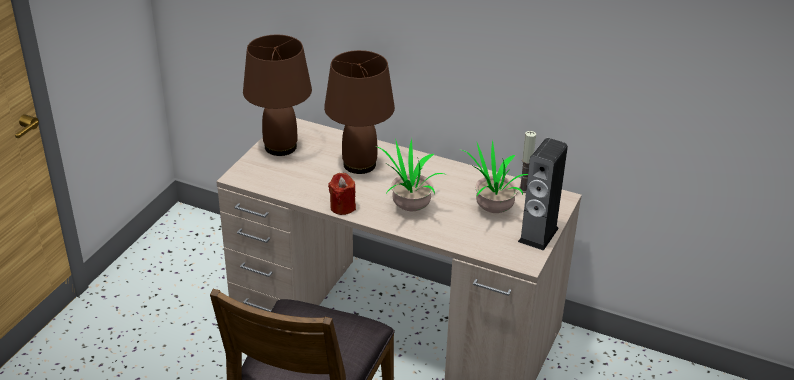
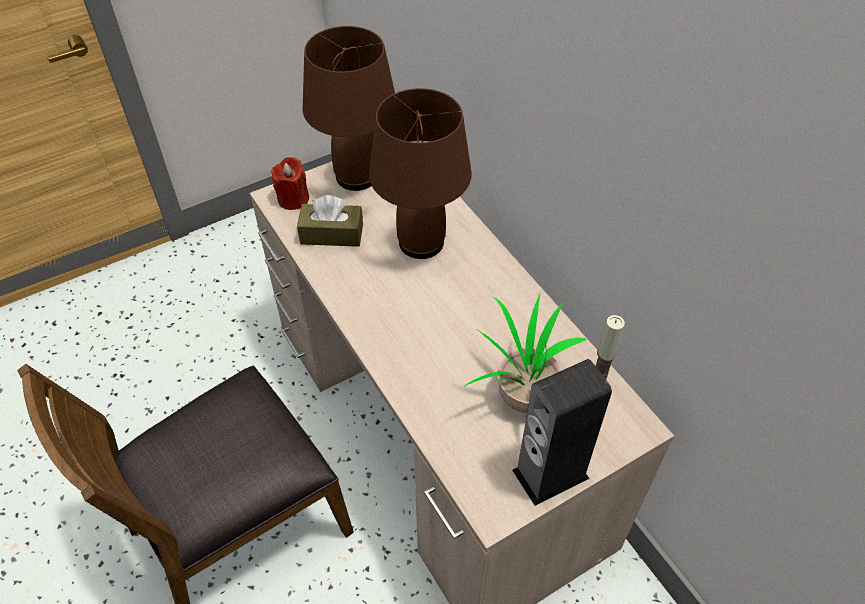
camera: 35 degrees right, 15 degrees up
red candle [328,173,356,215] -> red candle moved to [271,157,309,210]
potted plant [373,138,444,211] -> none
none -> brown tissue box [297,195,363,247]

